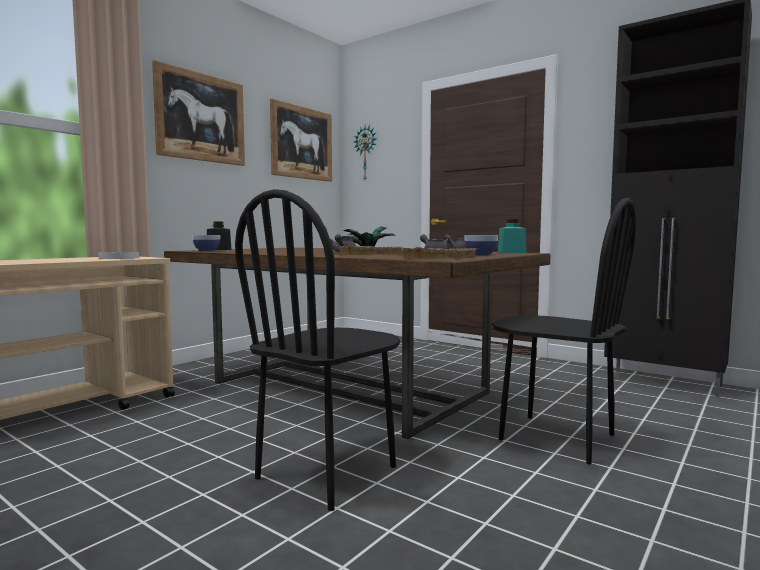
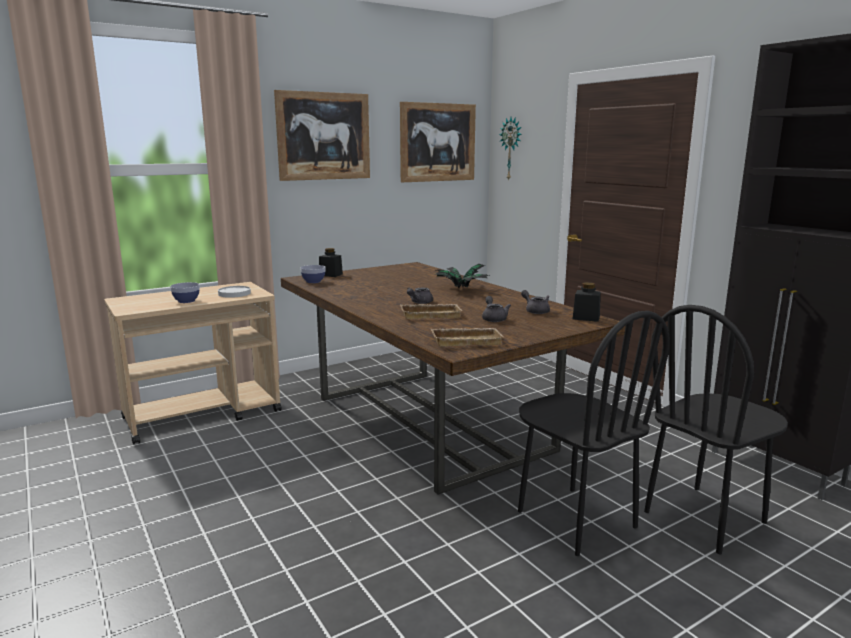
camera: 20 degrees right, 10 degrees up
black chair [235,189,400,511] -> black chair moved to [644,305,788,554]
bowl [464,235,498,256] -> bowl moved to [170,282,200,303]
turquoise jar [498,219,526,253] -> black jar [573,282,601,322]

